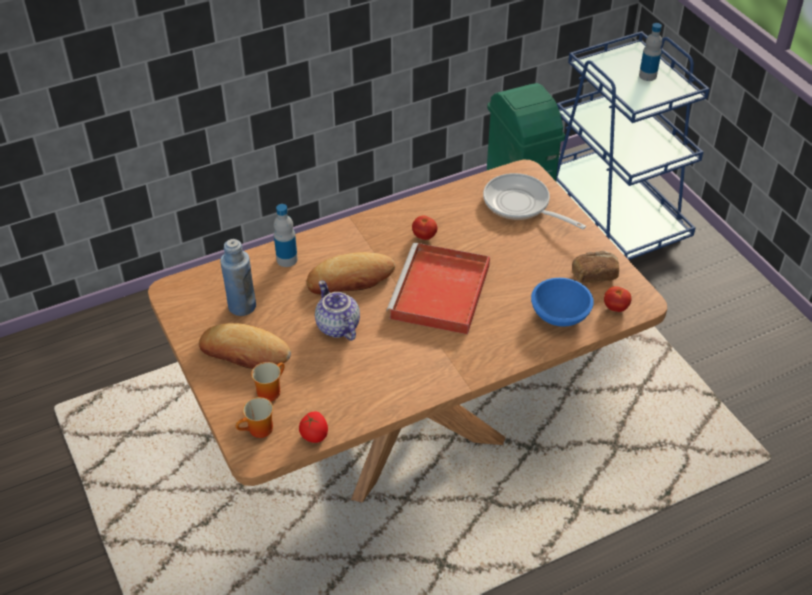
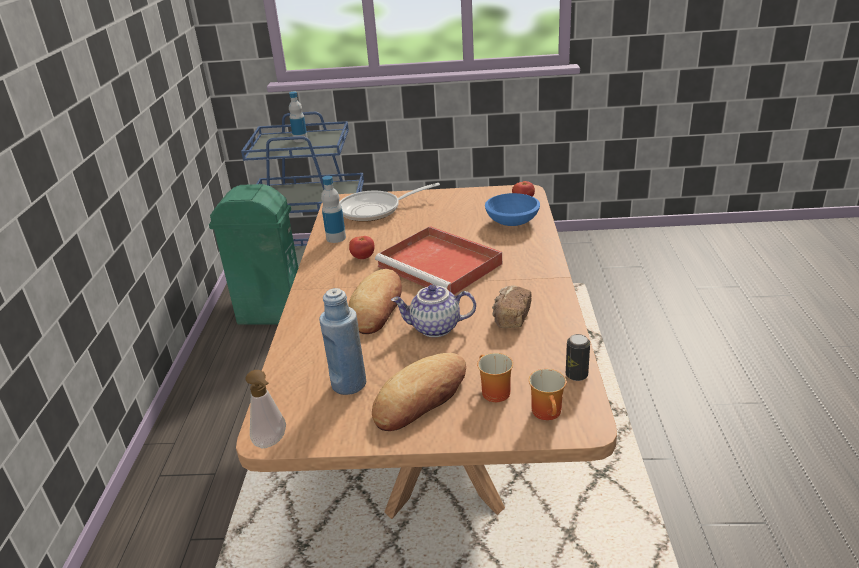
camera: 60 degrees left, 15 degrees down
bottle [274,204,298,267] -> bottle moved to [321,176,346,243]
tomato [299,412,328,443] -> can [566,334,590,381]
bread [572,251,619,283] -> bread moved to [492,285,532,328]
none -> soap dispenser [245,370,286,448]

